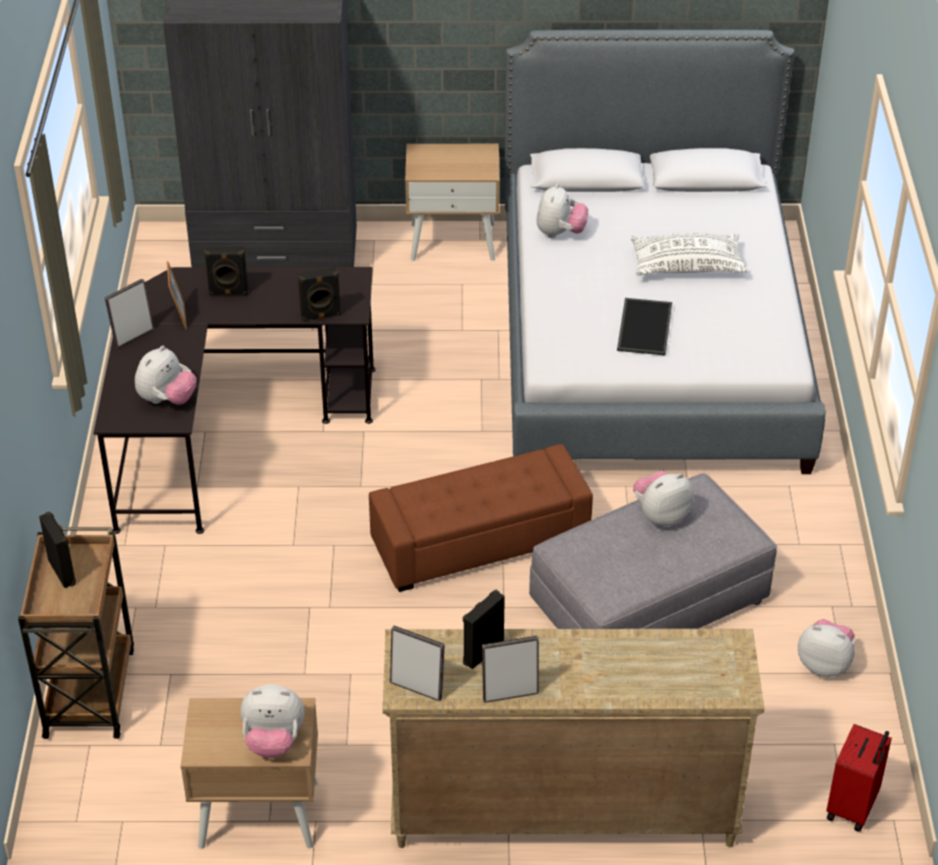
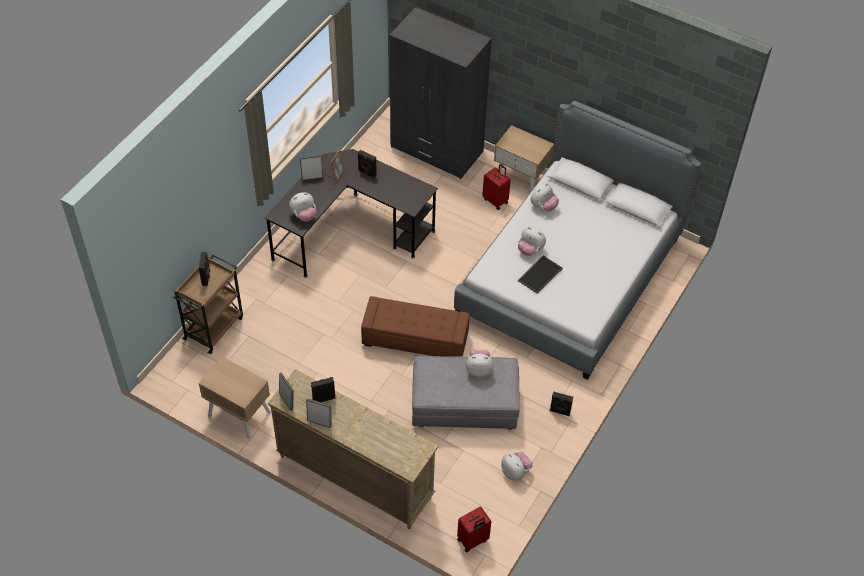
camera: 30 degrees right, 10 degrees up
plush toy [241,685,304,758] -> plush toy moved to [518,227,546,256]
black speaker [298,267,341,321] -> black speaker moved to [550,392,573,416]
white pillow [631,233,748,276] -> none
none -> red suitcase [482,164,511,210]

